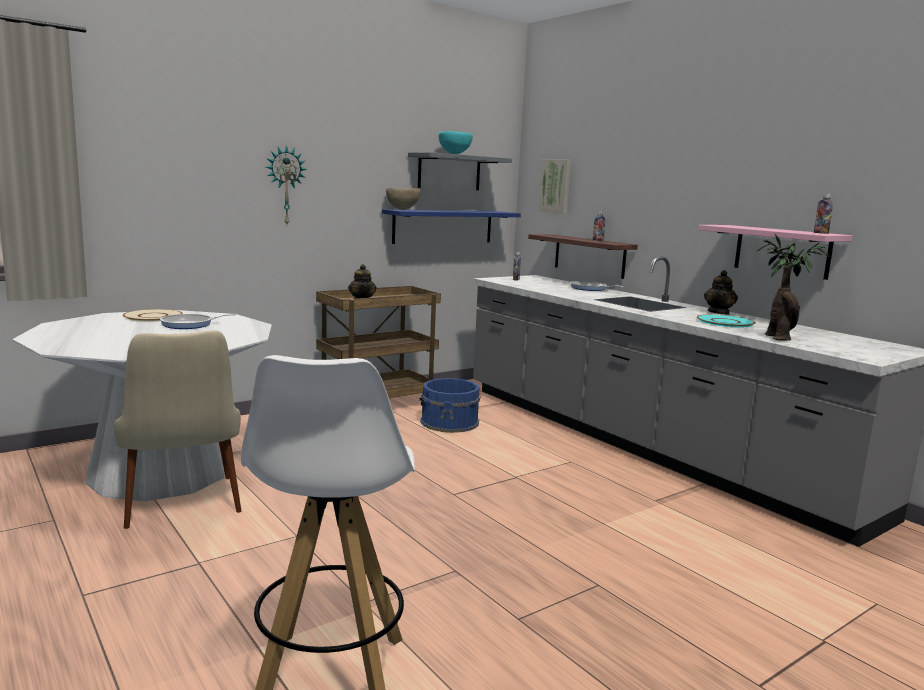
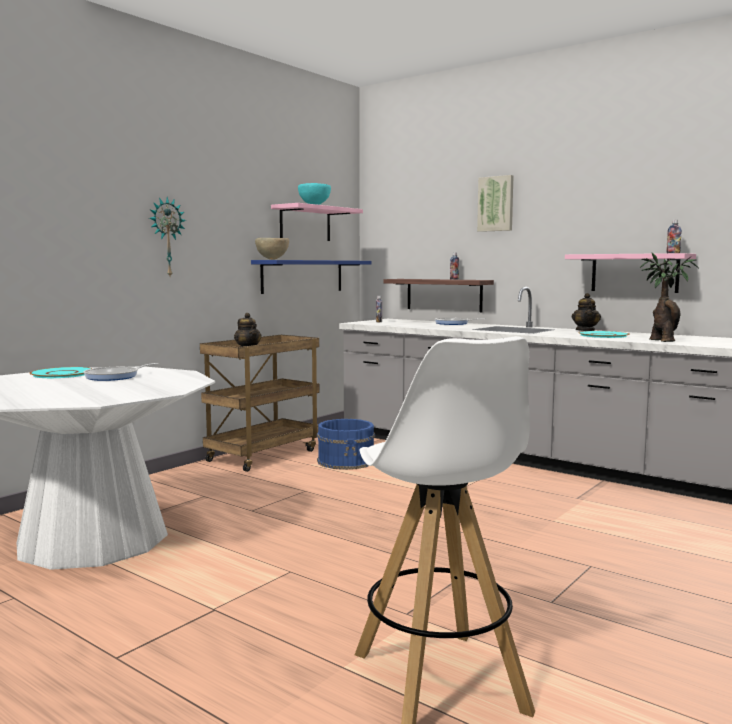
camera: 15 degrees left, 5 degrees down
beige chair [114,330,241,529] -> none
beige plate [123,309,183,322] -> turquoise plate [30,367,93,378]
grey shelf [408,152,512,190] -> pink shelf [271,203,363,241]
picture [539,159,571,214] -> picture moved to [477,175,514,232]

